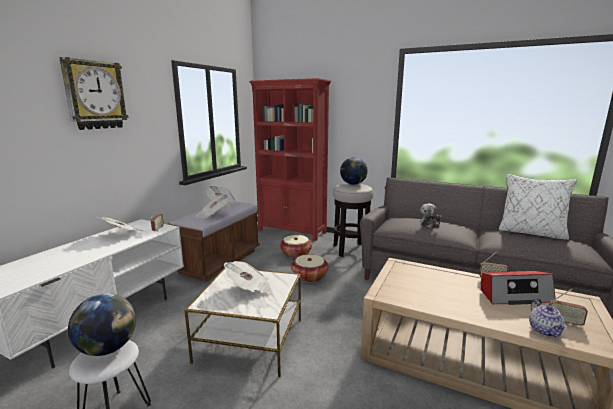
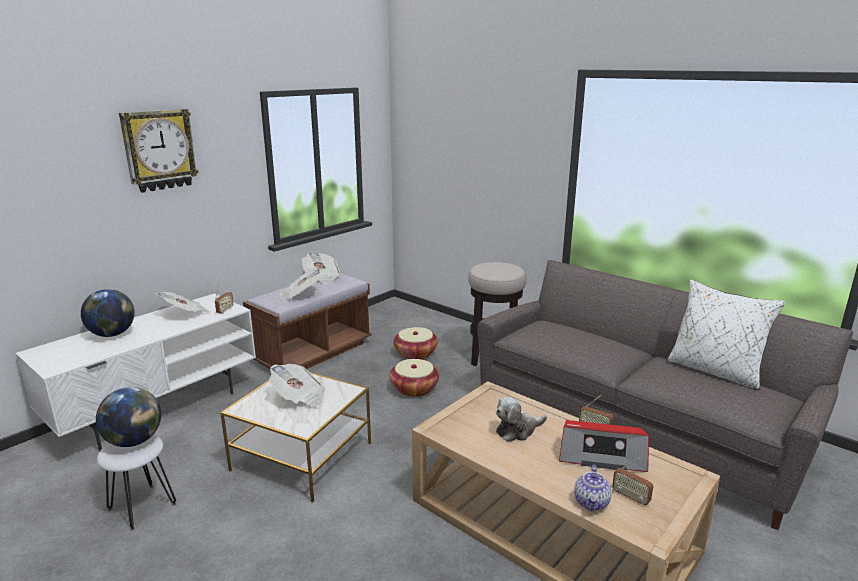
camera: 15 degrees right, 5 degrees up
red bookcase [249,78,331,241] -> none
globe [340,157,368,185] -> globe moved to [81,289,135,337]
plush toy [420,203,442,228] -> plush toy moved to [496,397,547,442]

